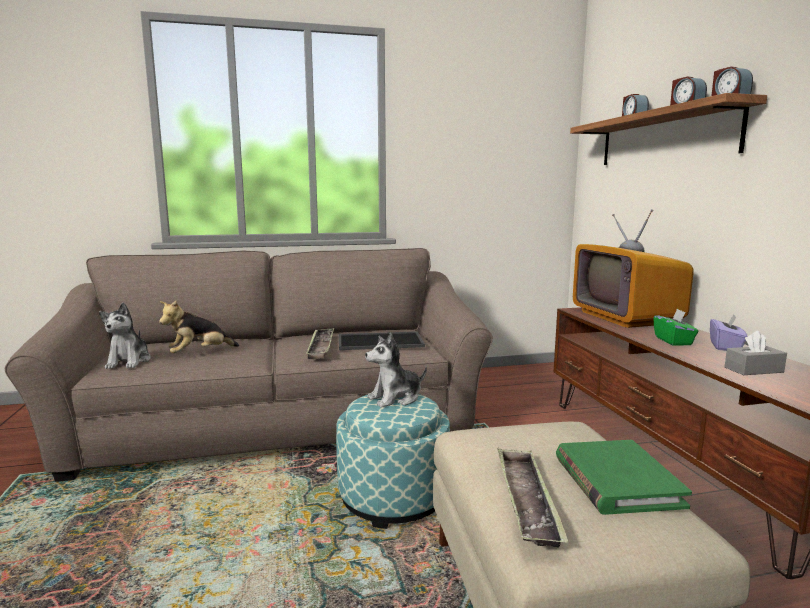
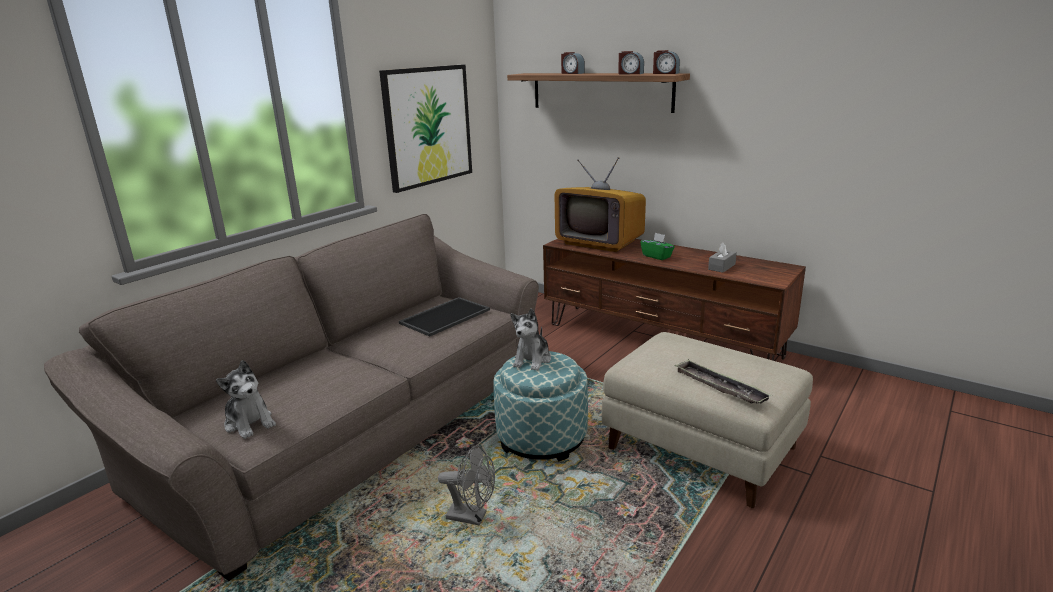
camera: 40 degrees left, 10 degrees up
plush toy [159,301,239,353] -> none
tray [306,328,334,359] -> none
green book [556,440,692,515] -> none
purple tissue box [710,314,747,351] -> none
none -> picture [379,65,472,193]
none -> grey fan [438,445,495,525]

